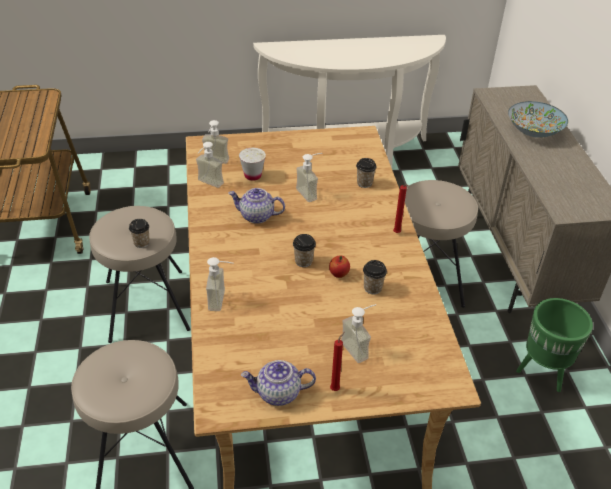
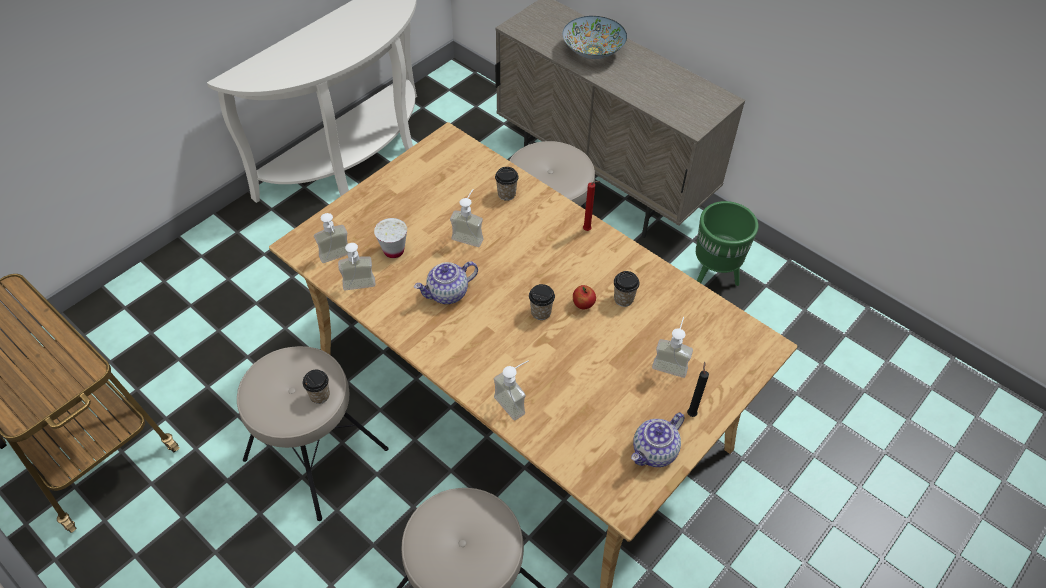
camera: 40 degrees left, 10 degrees up
red candle [330,332,345,391] -> black candle [687,361,709,417]

